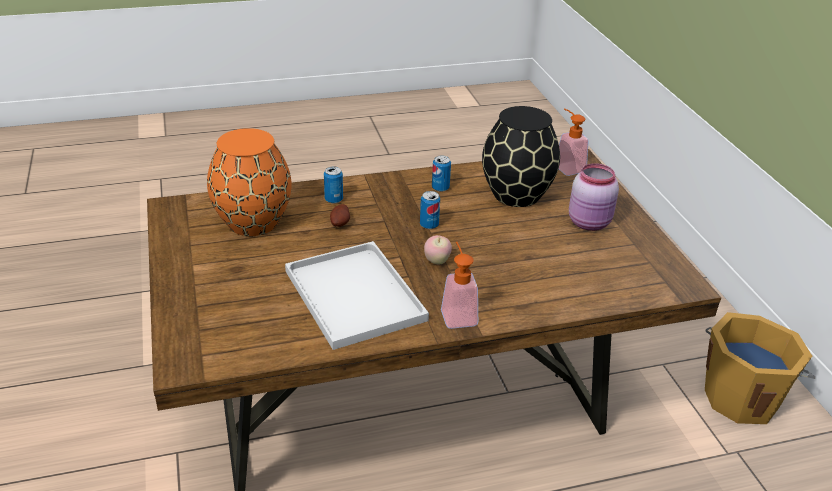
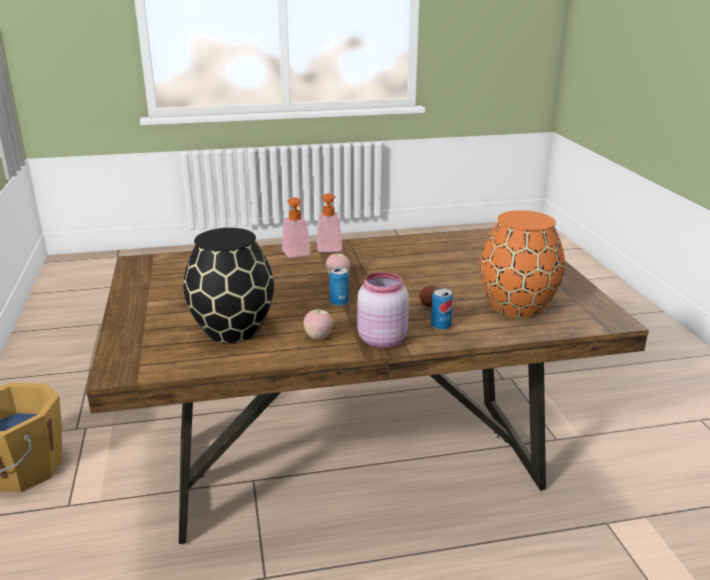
camera: 175 degrees left, 10 degrees down
white tray [285,241,429,350] -> none
can [432,156,451,192] -> apple [303,309,332,339]
soap dispenser [559,108,588,176] -> soap dispenser moved to [282,198,311,258]
pink jar [569,163,619,231] -> pink jar moved to [357,272,409,348]

